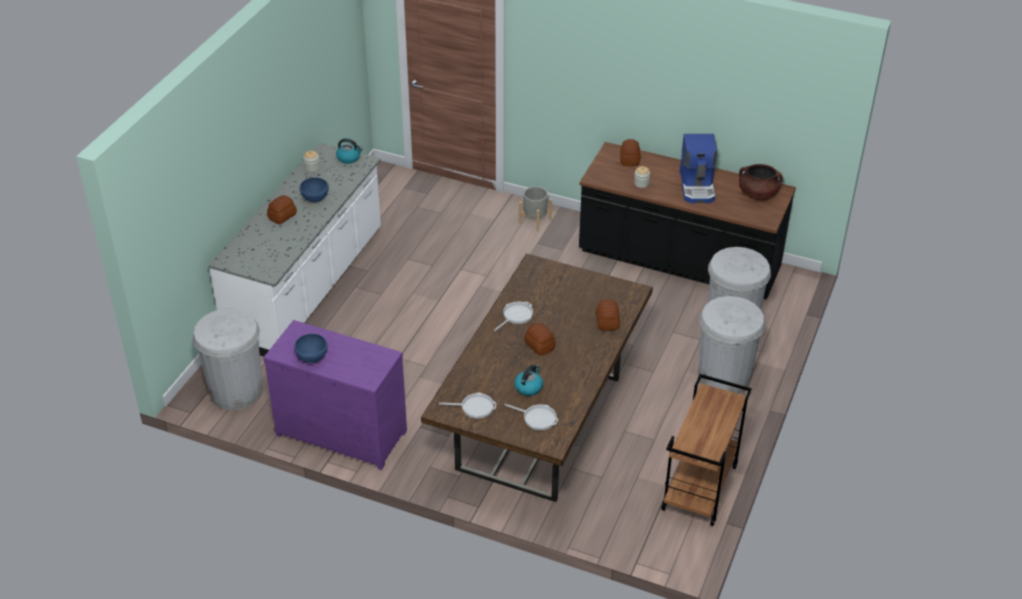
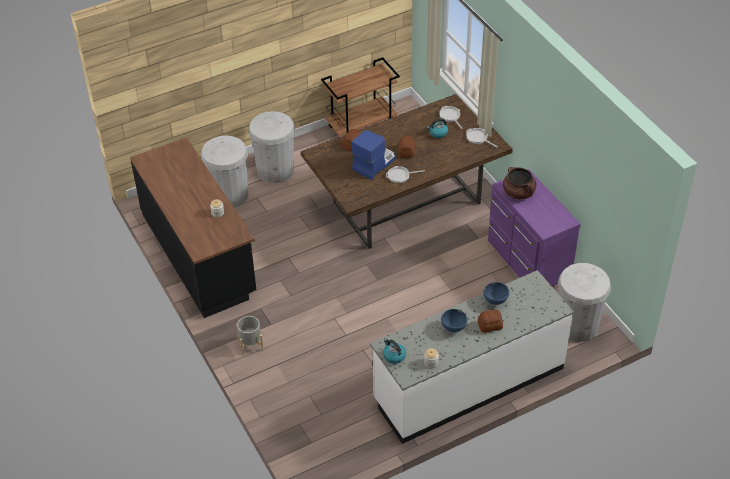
camera: 140 degrees left, 5 degrees up
blue bowl [295,334,327,363] -> blue bowl moved to [483,282,509,305]
bread [620,139,640,166] -> none
coffee machine [680,134,717,203] -> coffee machine moved to [351,130,395,180]
brown cooking pot [739,164,783,200] -> brown cooking pot moved to [503,167,536,199]

